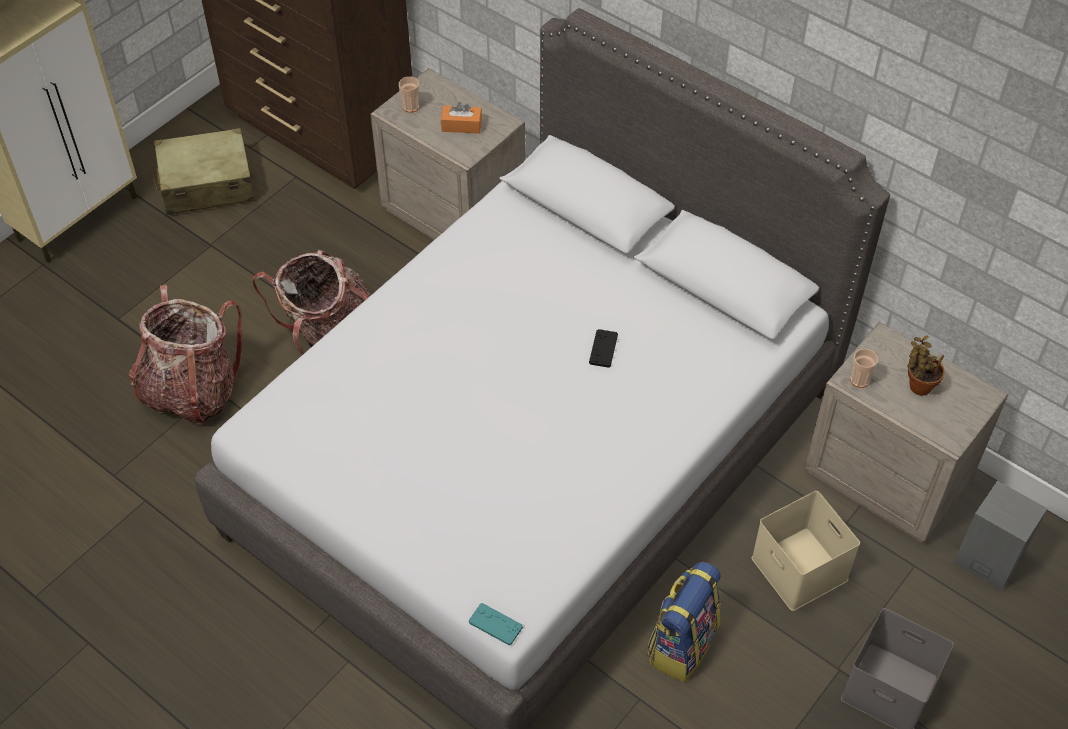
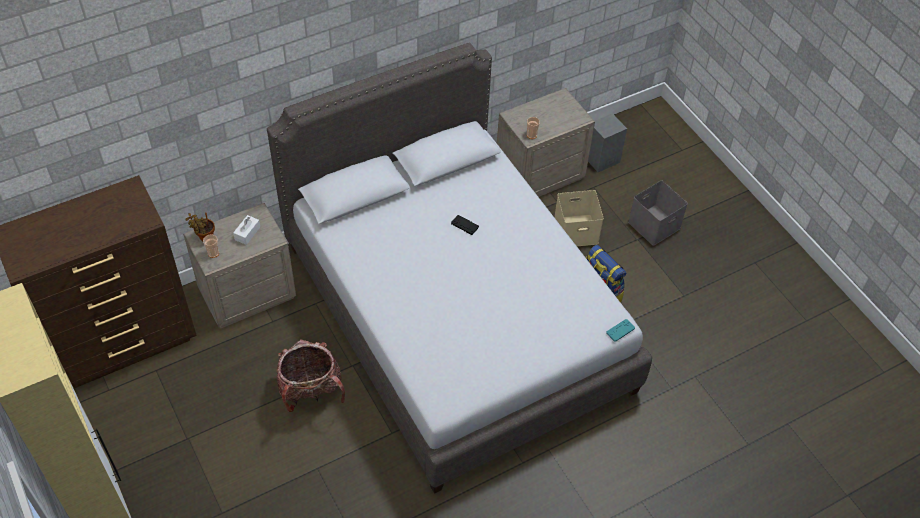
camera: 70 degrees left, 0 degrees up
backpack [129,284,242,424] -> none
beige suitcase [153,128,255,215] -> none
orange tissue box [441,102,482,134] -> white tissue box [233,215,260,245]
potted plant [907,336,945,396] -> potted plant moved to [185,212,215,241]

